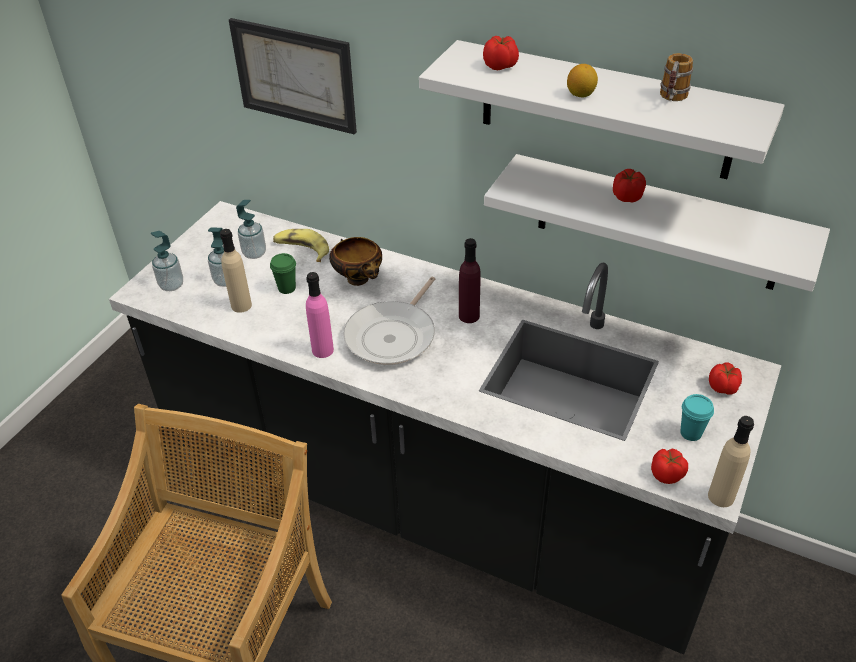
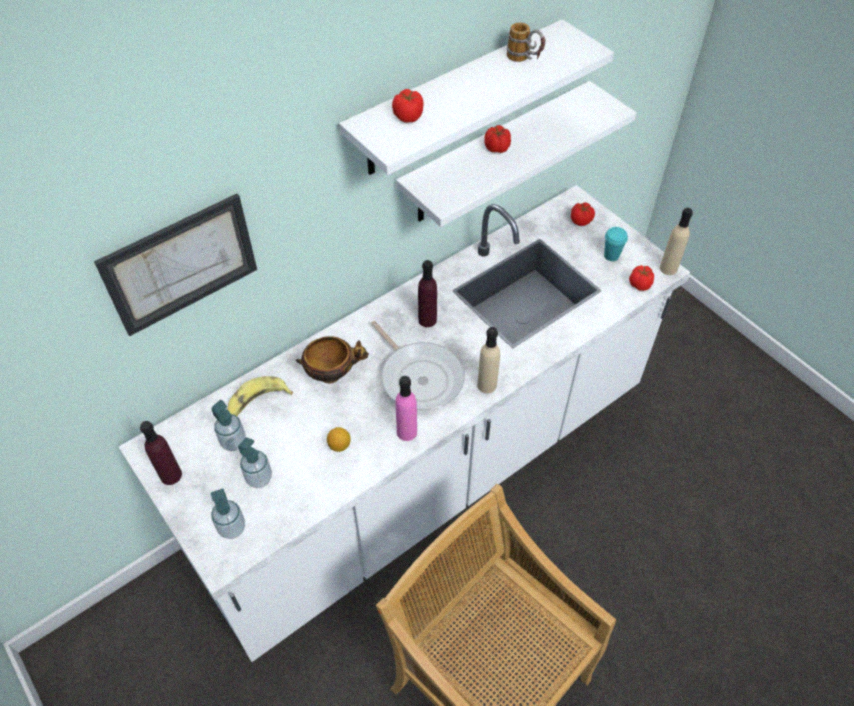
camera: 65 degrees left, 10 degrees up
black counter [109,201,781,654] -> white counter [119,185,690,662]
beige bottle [220,229,252,313] -> beige bottle moved to [477,327,500,393]
green cup [270,253,296,294] -> none
lemon [567,64,598,97] -> lemon moved to [327,427,351,452]
none -> purple bottle [140,421,182,485]

